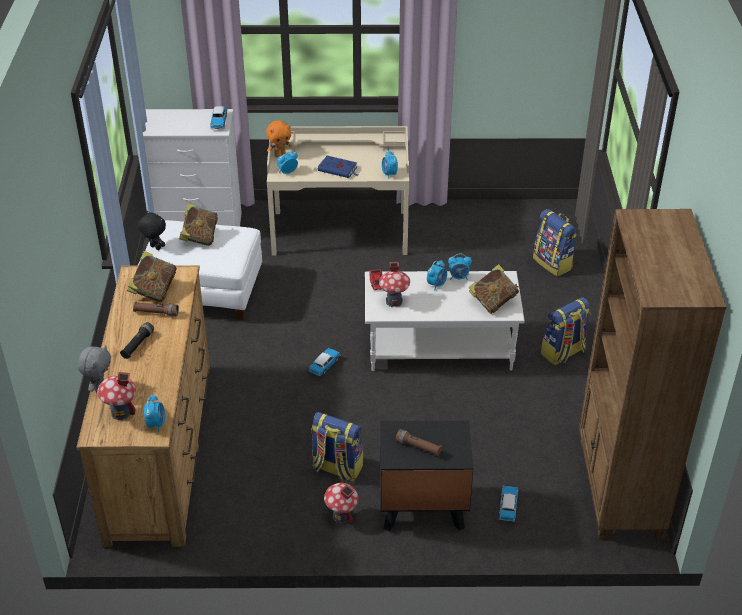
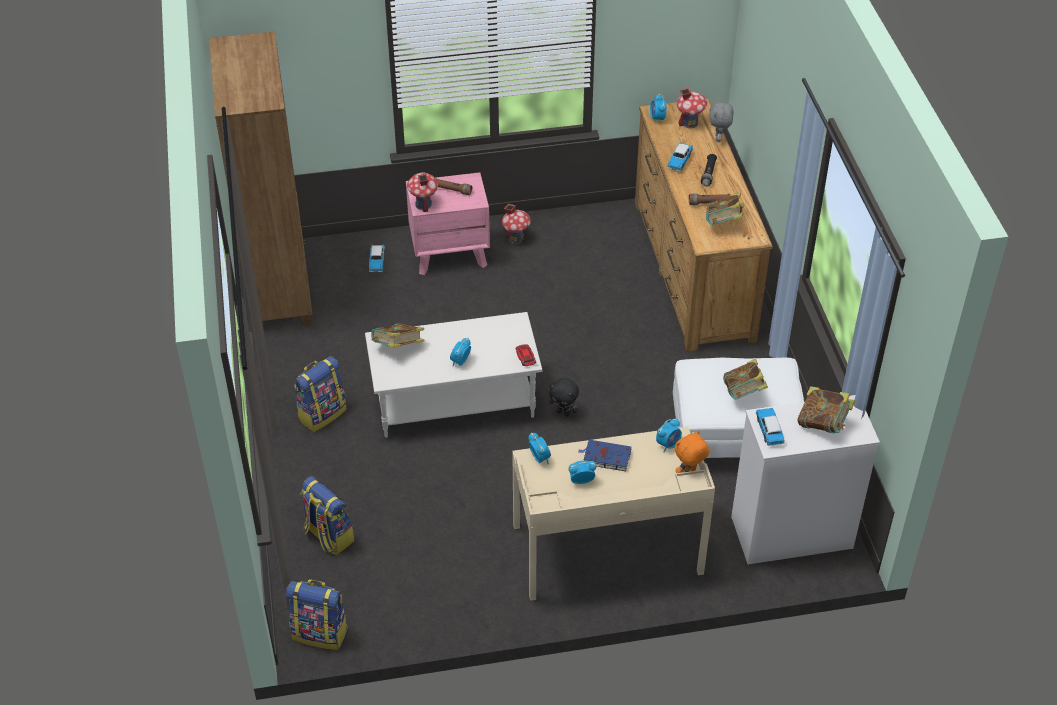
camera: 170 degrees right, 5 degrees up
black plush toy [138,211,166,250] -> black plush toy moved to [549,378,579,417]
toy car [309,348,341,376] -> toy car moved to [667,142,693,171]
backpack [312,412,363,482] -> backpack moved to [286,579,348,650]
toy house [379,262,410,307] -> toy house moved to [407,173,438,212]
black nightstand [380,421,473,531] -> pink nightstand [406,172,490,275]
alarm clock [448,254,472,280] -> alarm clock moved to [568,460,596,484]
none -> book [797,386,855,433]

